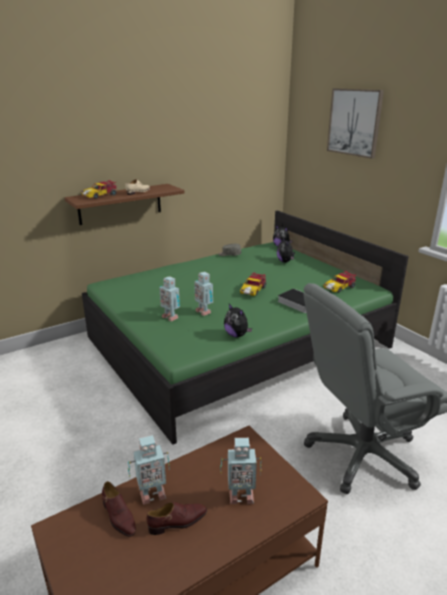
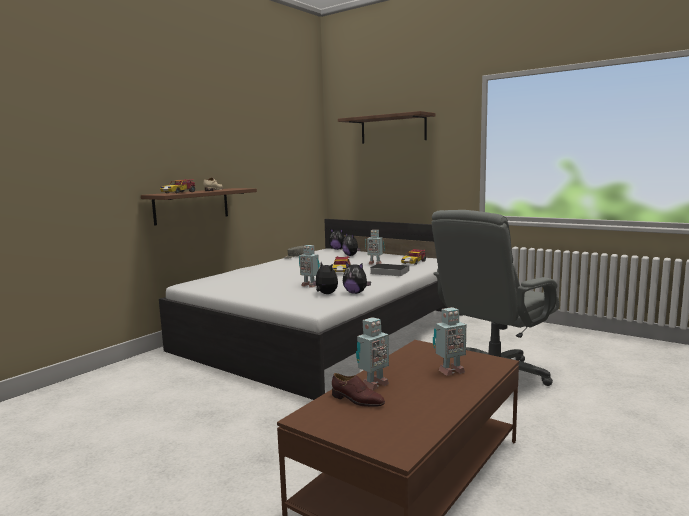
camera: 20 degrees left, 15 degrees down
green bed [82,210,409,445] -> white bed [159,219,463,400]
brown shoe [147,502,207,535] -> none
toy robot [159,276,180,322] -> toy robot moved to [365,230,385,265]
picture [327,89,384,159] -> brown shelf [338,111,435,144]
none -> plush toy [312,262,338,294]

